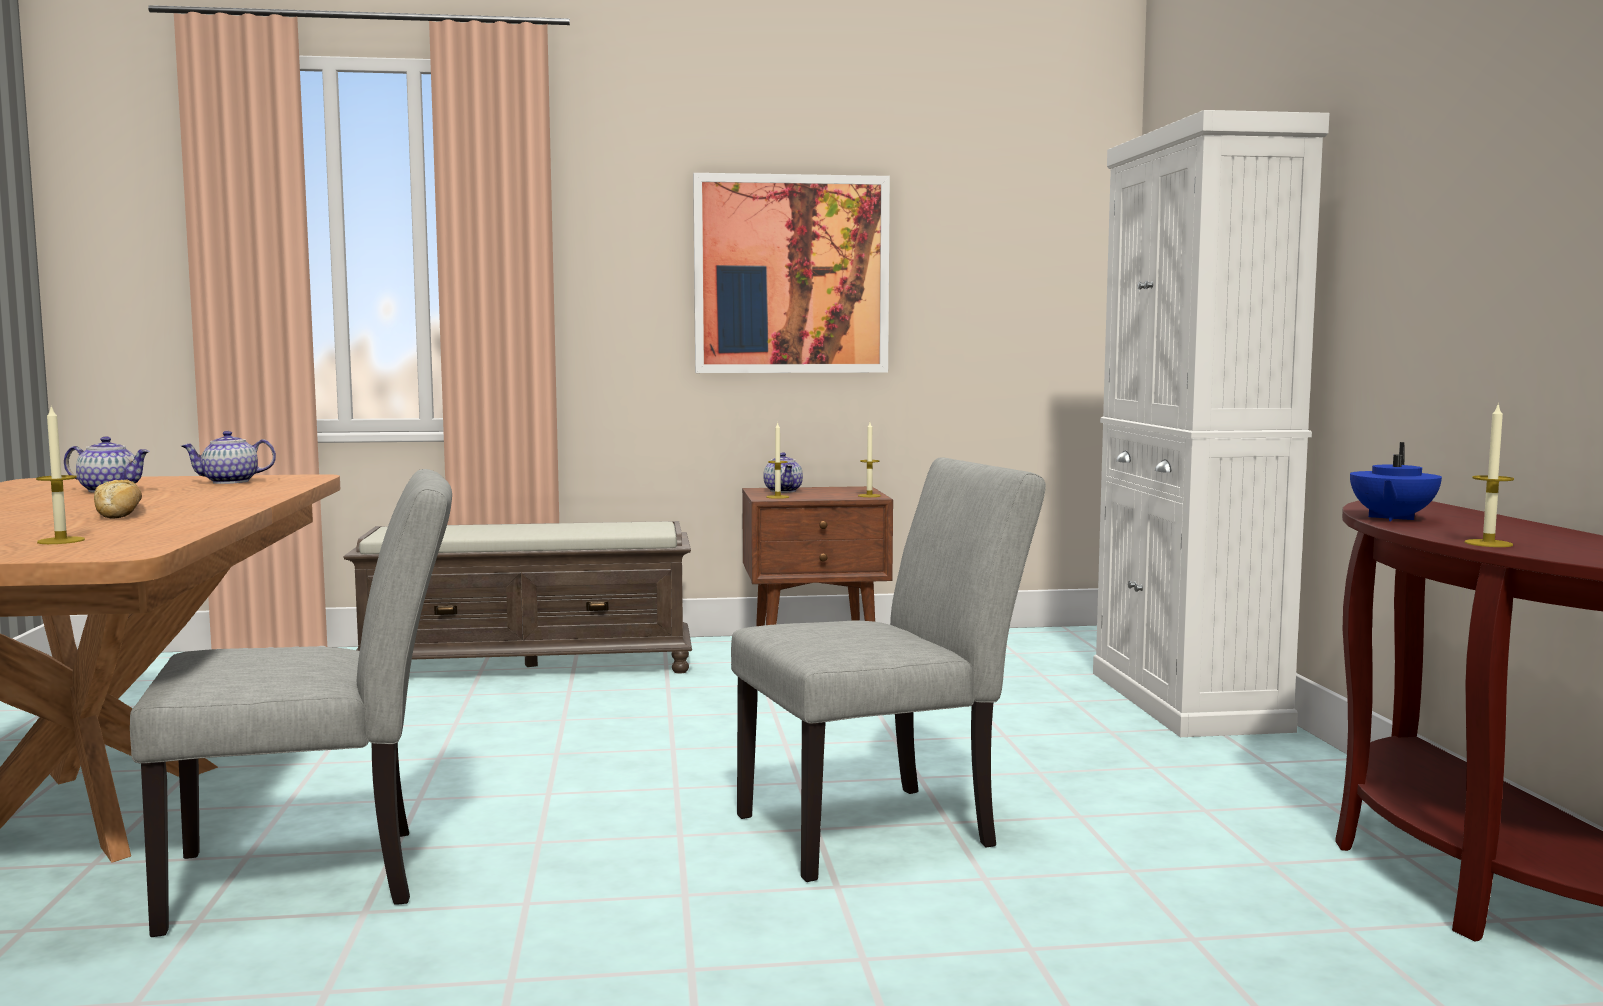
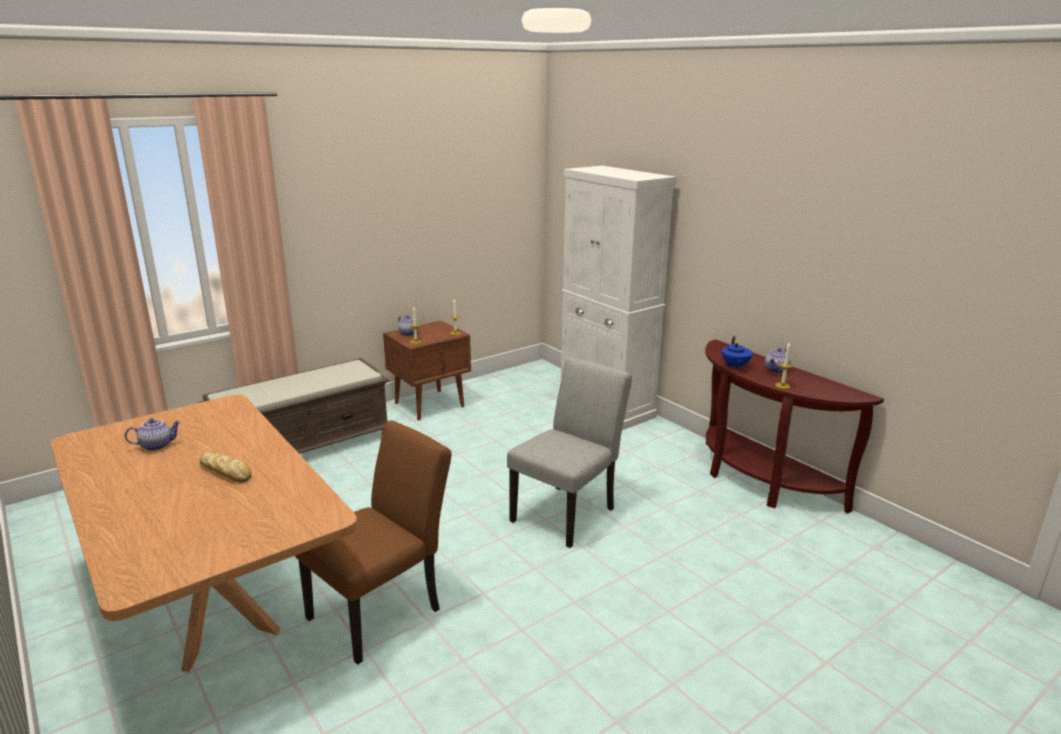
camera: 30 degrees left, 15 degrees up
candle [36,406,85,544] -> none
grey chair [130,469,452,937] -> brown chair [295,420,451,665]
teapot [181,431,276,484] -> teapot moved to [765,348,791,374]
picture [693,173,890,373] -> none

